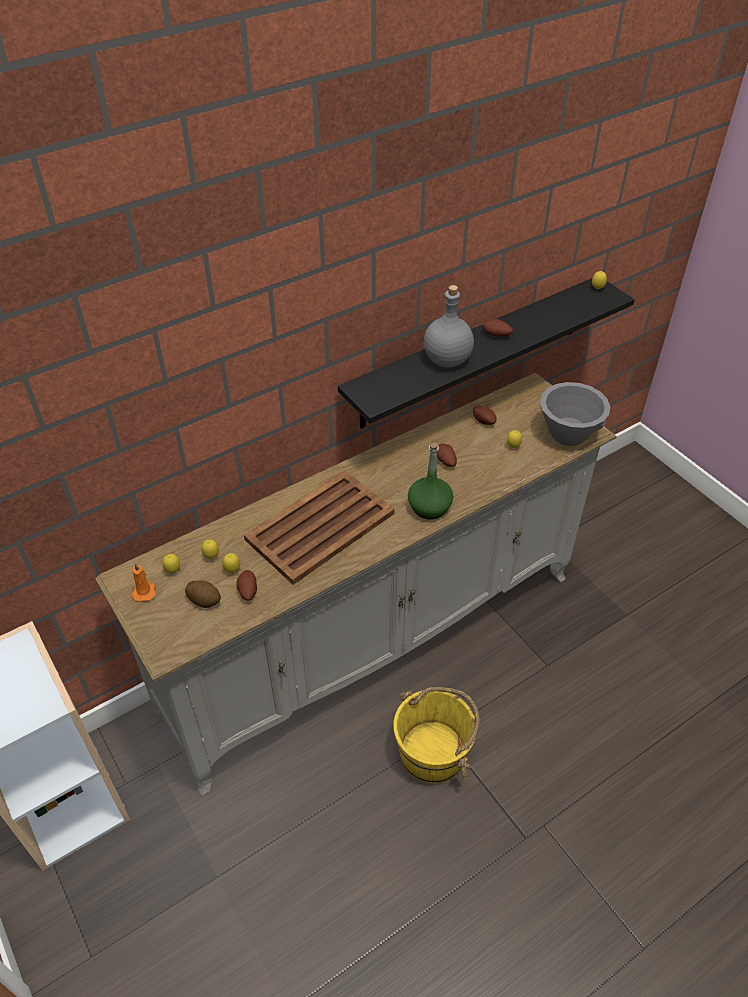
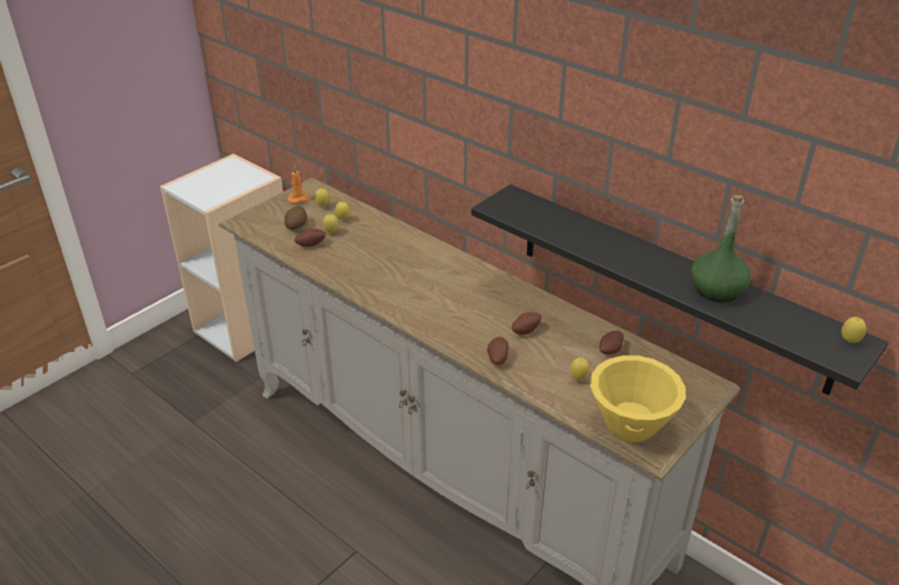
camera: 75 degrees right, 10 degrees down
brown tray [244,470,394,585] -> none
yellow bucket [393,687,480,784] -> none
green bottle [408,442,453,519] -> green bottle moved to [692,195,751,302]
grey bottle [424,285,474,368] -> none
potato [483,319,513,337] -> potato moved to [487,337,509,365]
grey bowl [540,382,610,446] -> yellow bowl [590,355,686,442]

